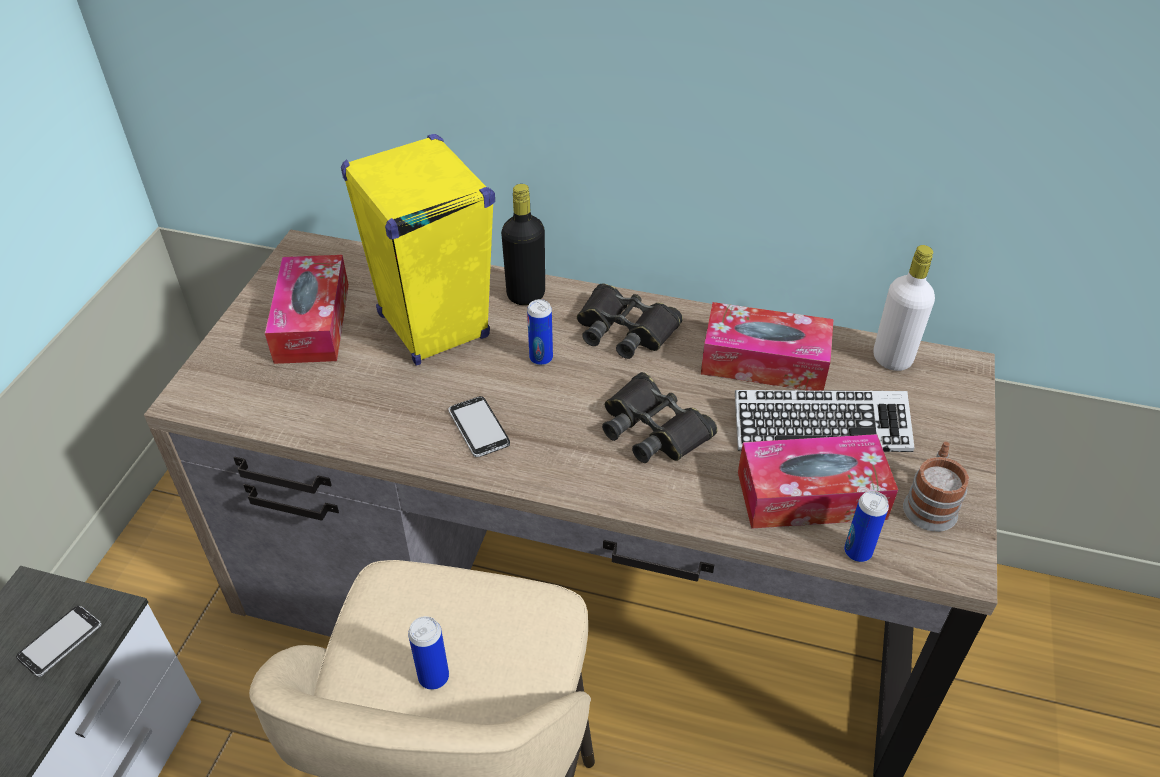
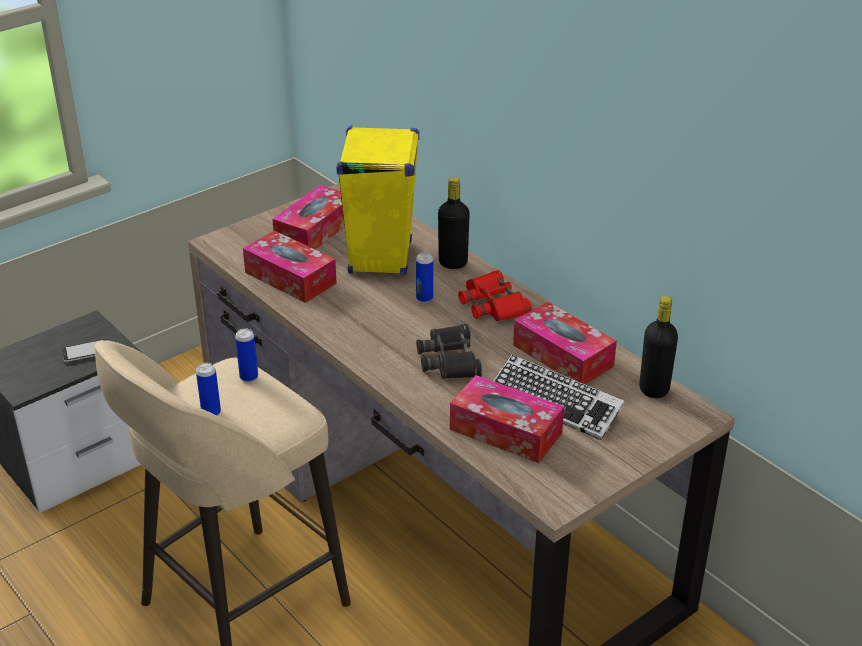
camera: 35 degrees right, 10 degrees down
phone [448,396,510,457] -> none
black binoculars [577,283,683,359] -> red binoculars [458,270,532,321]
can [844,491,889,562] -> can moved to [235,328,258,382]
white bottle [873,245,935,371] -> black bottle [640,296,678,398]
mug [903,442,969,532] -> none
none -> tissue box [243,231,337,303]

